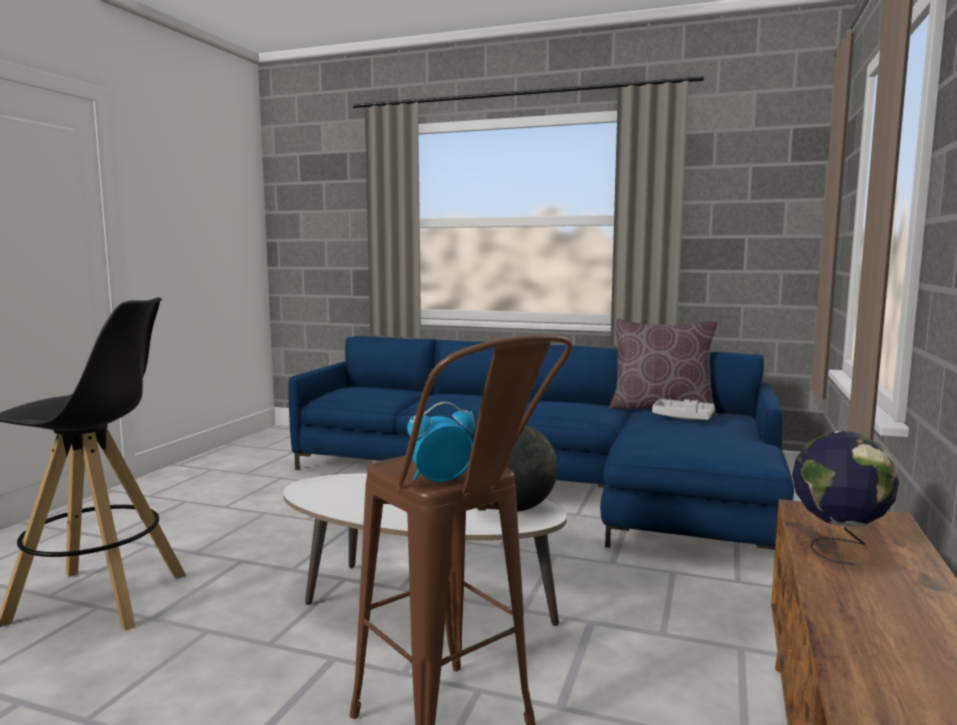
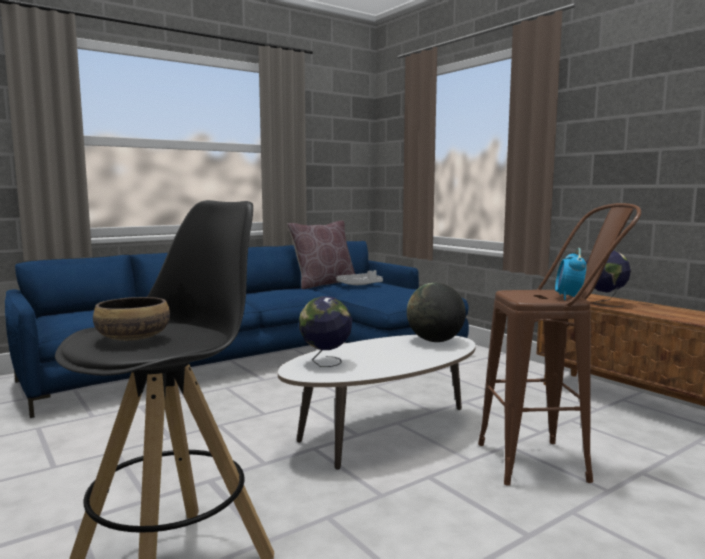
camera: 55 degrees left, 0 degrees up
none -> bowl [93,297,170,341]
none -> globe [299,296,352,367]

